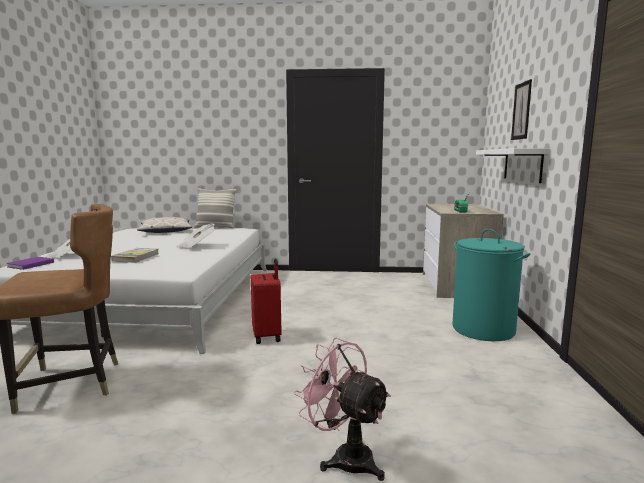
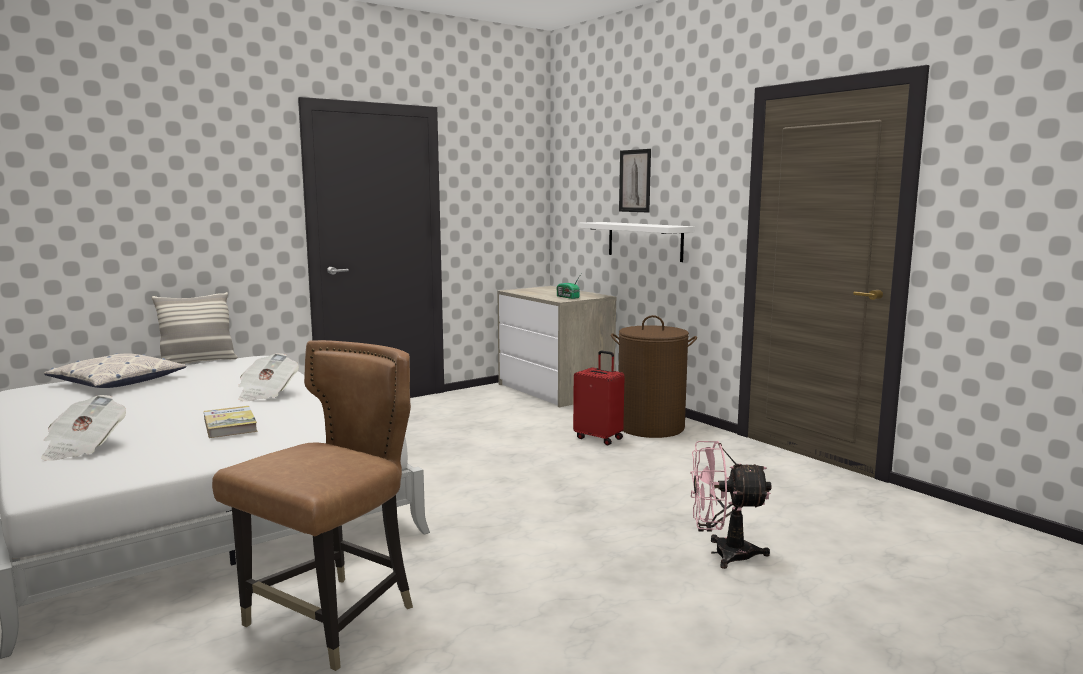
camera: 40 degrees left, 0 degrees up
purple book [6,257,54,270] -> none
red suitcase [251,259,282,344] -> red suitcase moved to [573,350,625,445]
turquoise laundry basket [452,229,530,341] -> brown laundry basket [611,315,697,438]

